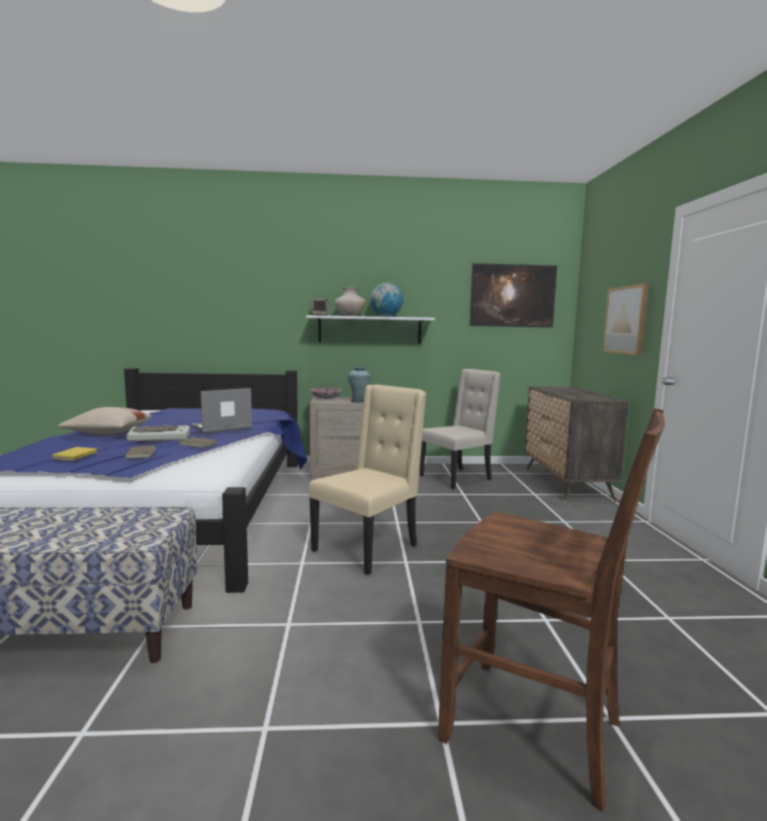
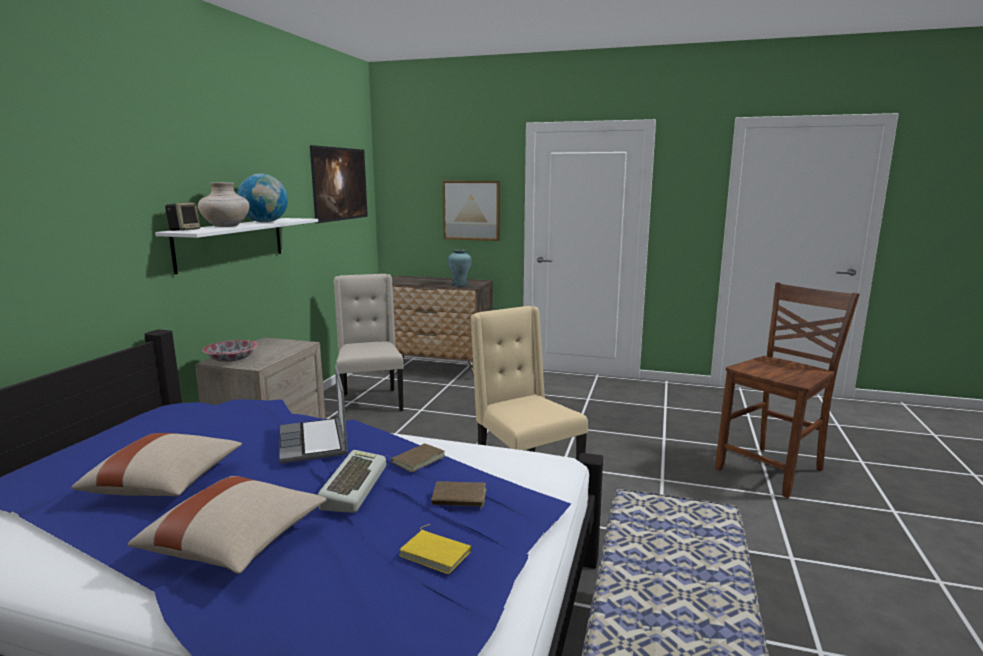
camera: 70 degrees left, 5 degrees up
turquoise vase [348,367,371,403] -> turquoise vase moved to [448,249,472,287]
none -> beige pillow [72,433,242,496]

